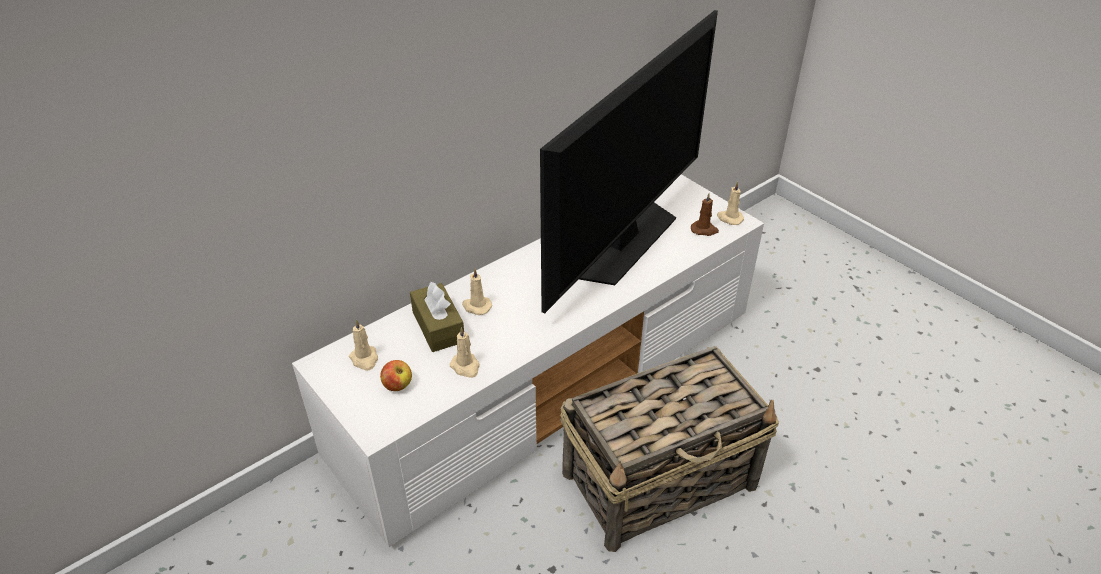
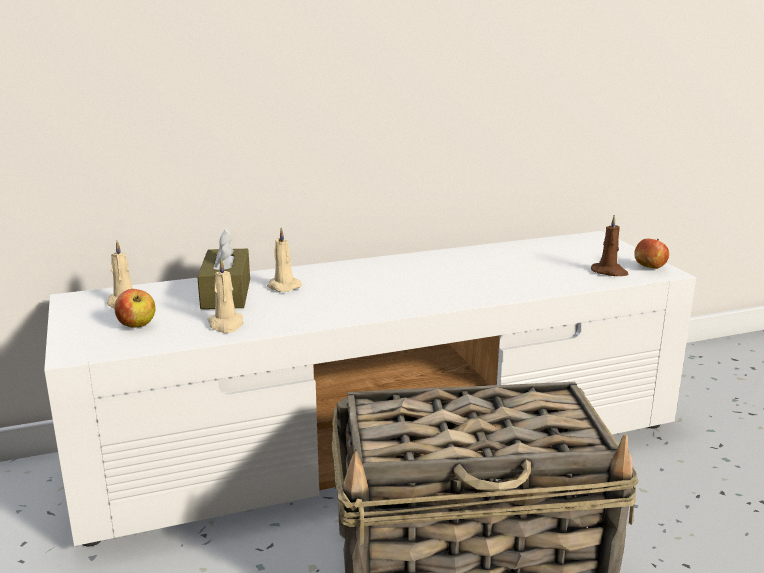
camera: 20 degrees right, 20 degrees down
television [540,10,718,314] -> none
beige candle [717,182,744,225] -> apple [634,239,669,269]

